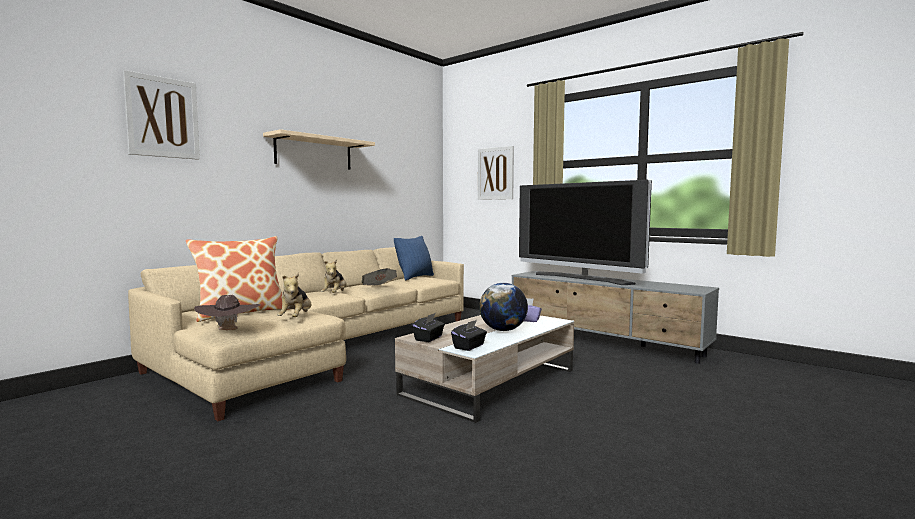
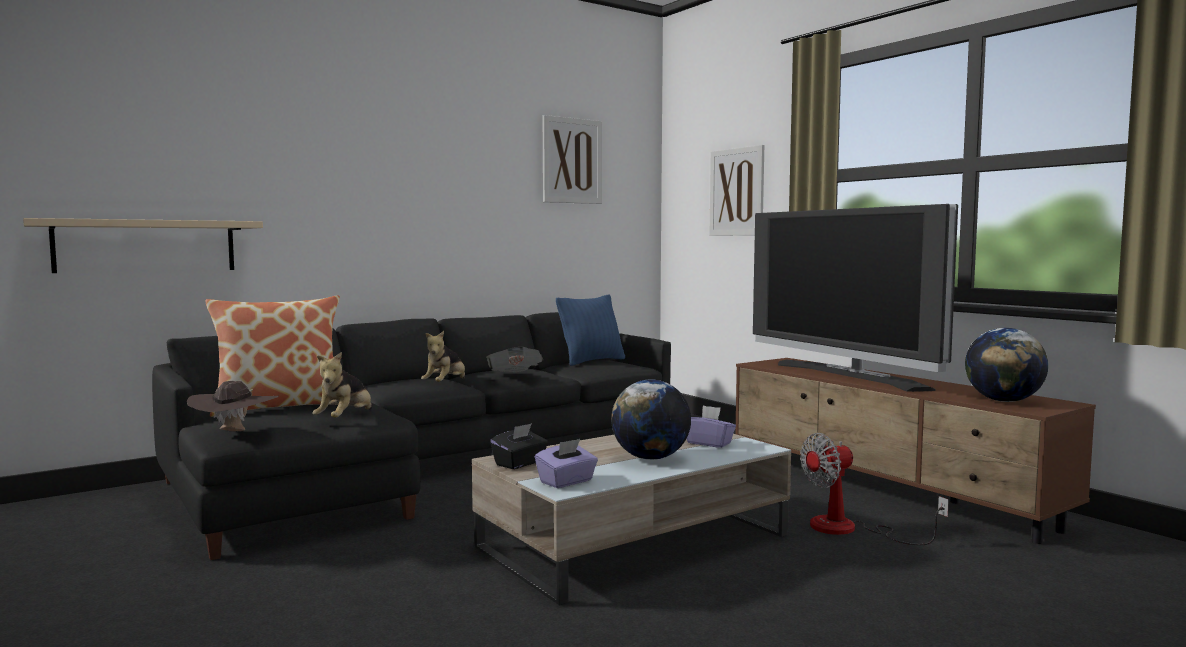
camera: 15 degrees right, 0 degrees up
picture [123,70,200,160] -> picture moved to [543,115,602,204]
beige sofa [128,247,464,421] -> black sofa [152,312,671,560]
beige shelf [263,129,375,170] -> beige shelf moved to [23,218,263,273]
black tissue box [451,320,487,351] -> purple tissue box [535,439,598,488]
grey tv stand [511,271,719,364] -> brown tv stand [735,358,1096,544]
none -> fan [800,433,949,545]
none -> globe [965,328,1048,402]

